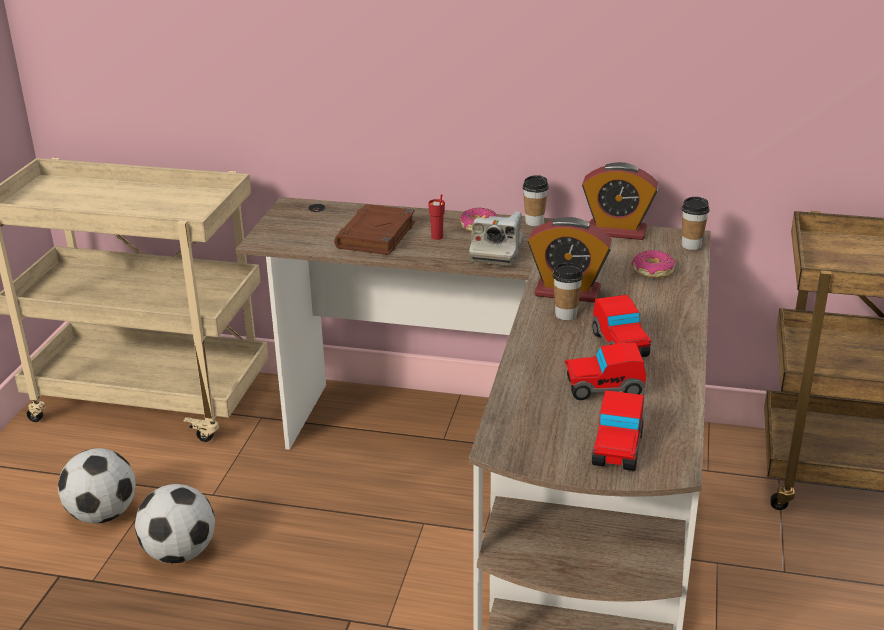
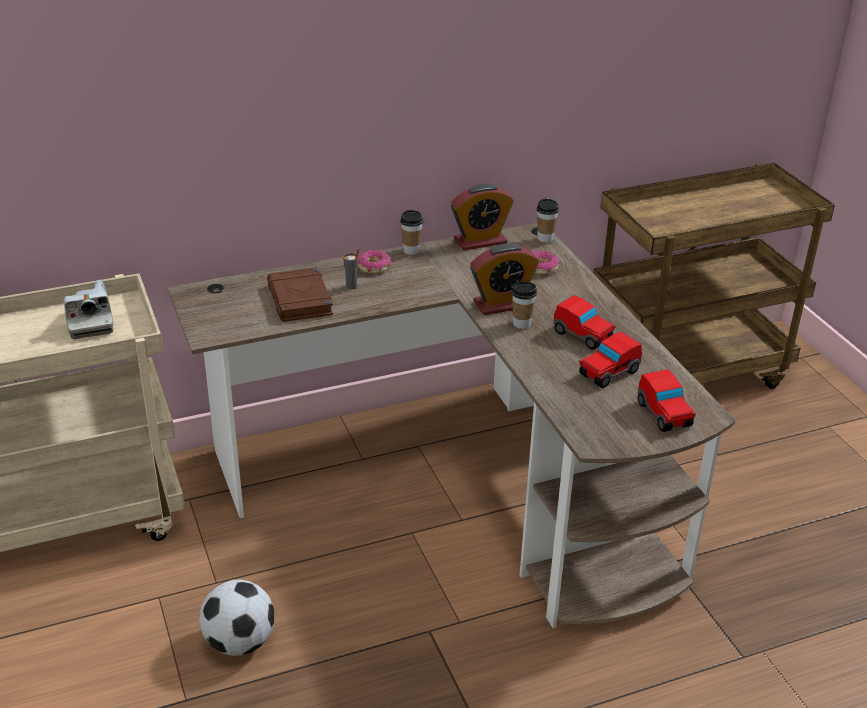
camera: 35 degrees left, 5 degrees up
football [58,448,136,524] -> none
red cup [428,194,445,240] -> grey cup [343,249,359,289]
camera [469,212,523,267] -> camera moved to [64,280,113,339]

